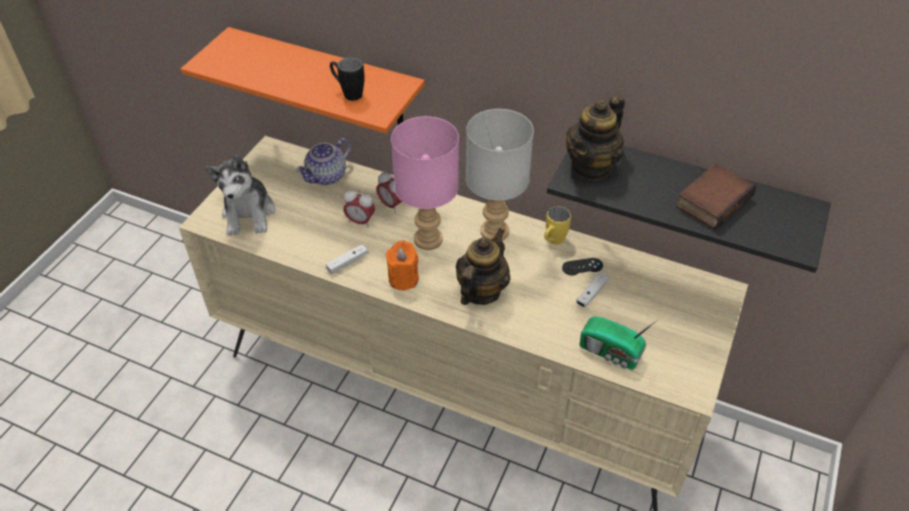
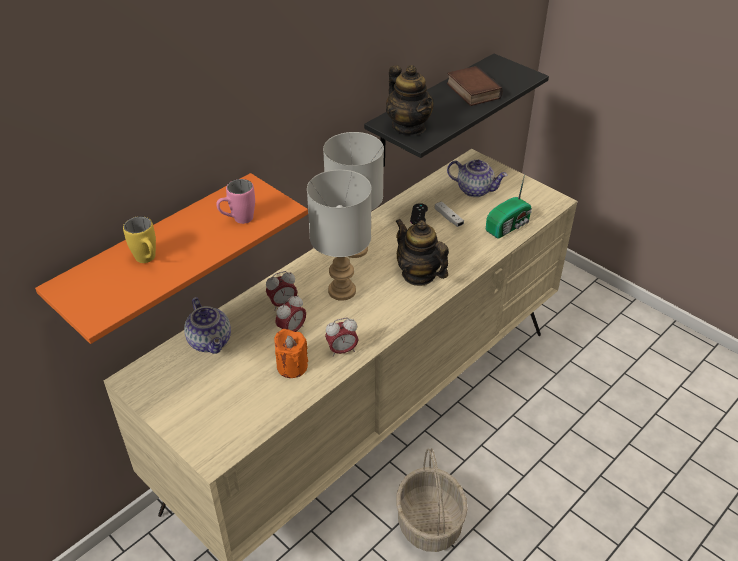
camera: 70 degrees left, 5 degrees down
plush toy [205,155,275,236] -> none
white game controller [326,244,368,274] -> alarm clock [325,318,359,357]
black mug [330,57,365,101] -> pink mug [216,179,255,224]
orange candle [386,241,419,290] -> orange candle moved to [274,329,308,378]
pink table lamp [391,116,459,250] -> grey table lamp [307,170,371,301]
yellow mug [545,206,571,245] -> yellow mug moved to [123,216,156,263]
none -> basket [396,448,468,552]
none -> teapot [447,160,508,197]

